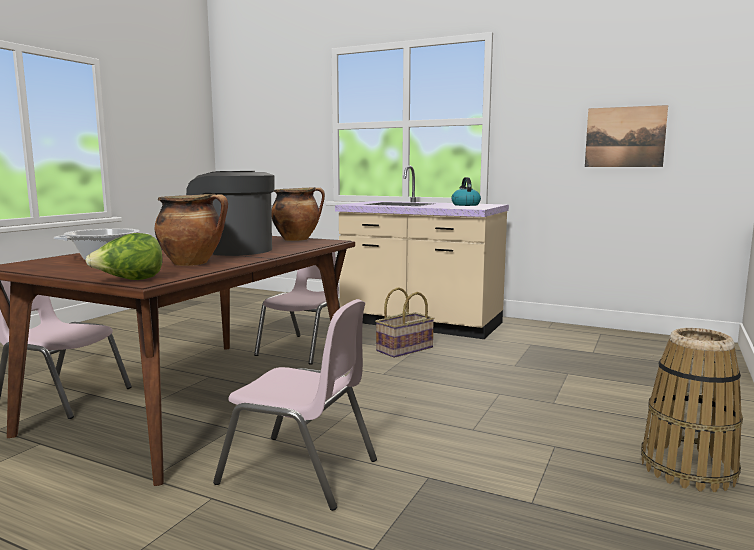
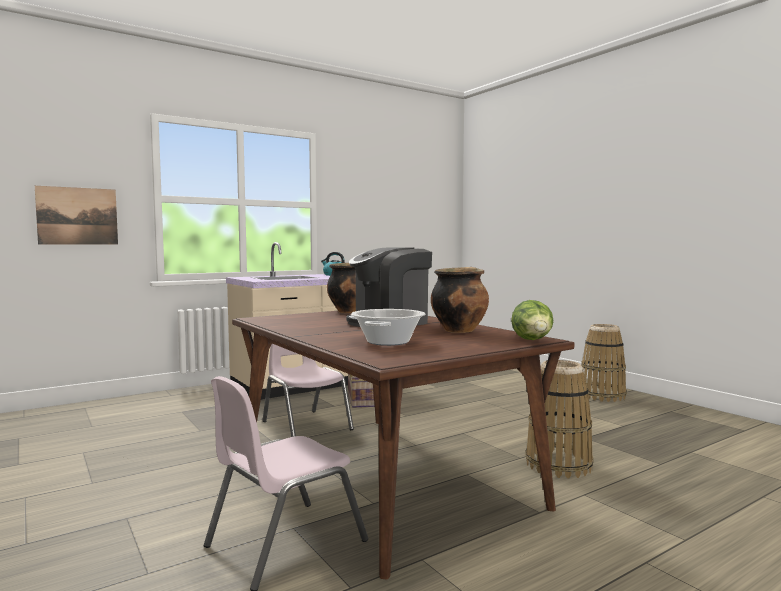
camera: 60 degrees left, 5 degrees down
pink chair [213,299,377,511] -> basket [525,360,594,479]
picture [585,105,668,167] -> picture moved to [35,186,118,245]

